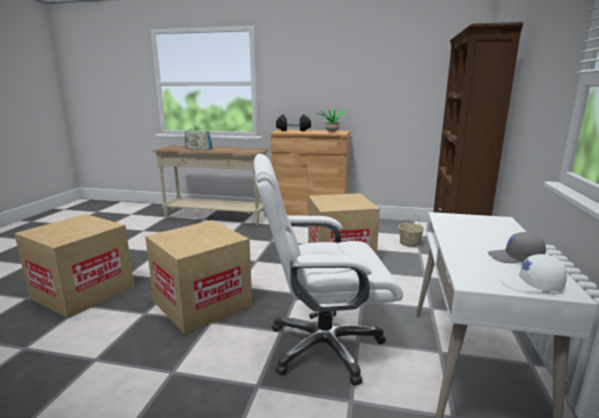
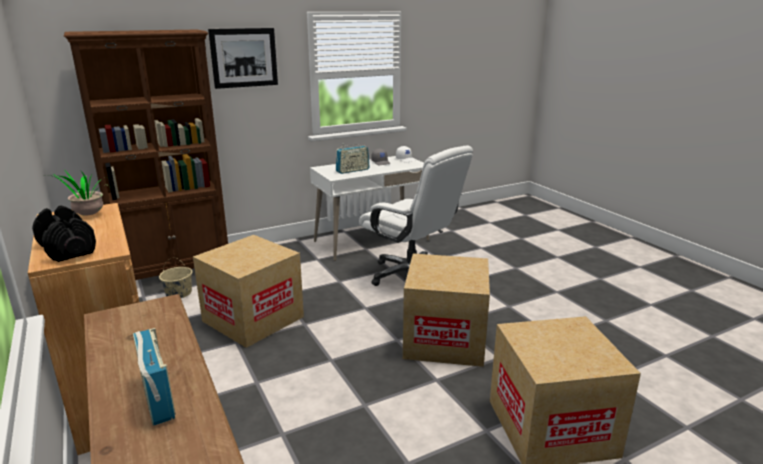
camera: 130 degrees left, 5 degrees up
none -> picture [208,28,278,89]
none -> radio [336,145,370,174]

